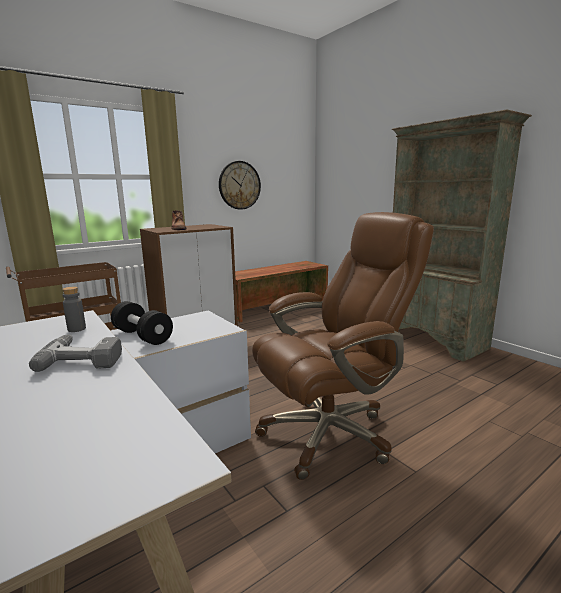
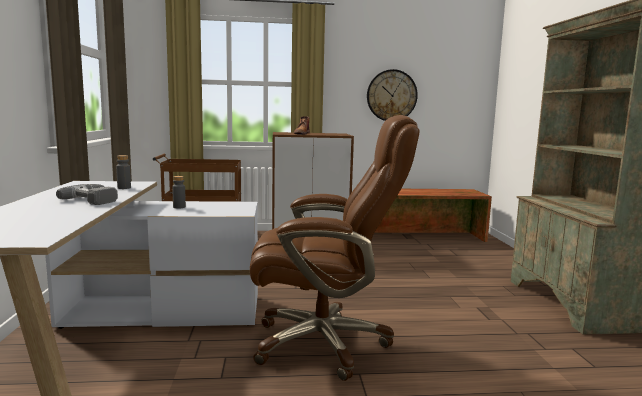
camera: 30 degrees right, 5 degrees down
black dumbbell [111,301,173,345] -> grey bottle [172,176,186,209]

